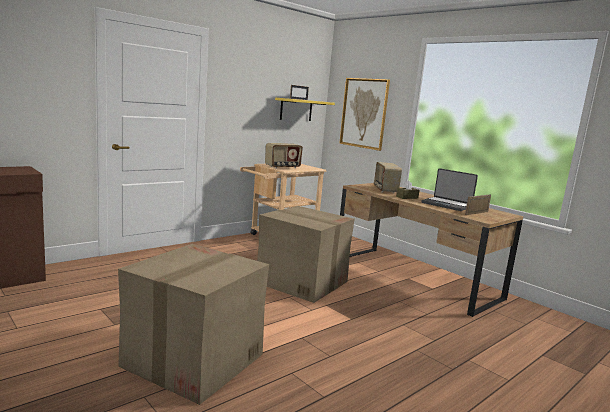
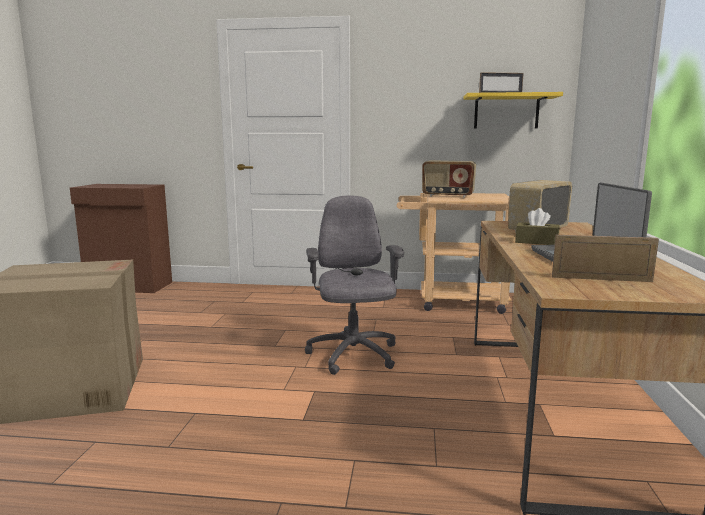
camera: 50 degrees right, 0 degrees up
cardboard box [257,206,355,303] -> grey office chair [305,196,404,375]
picture [339,78,390,151] -> none

